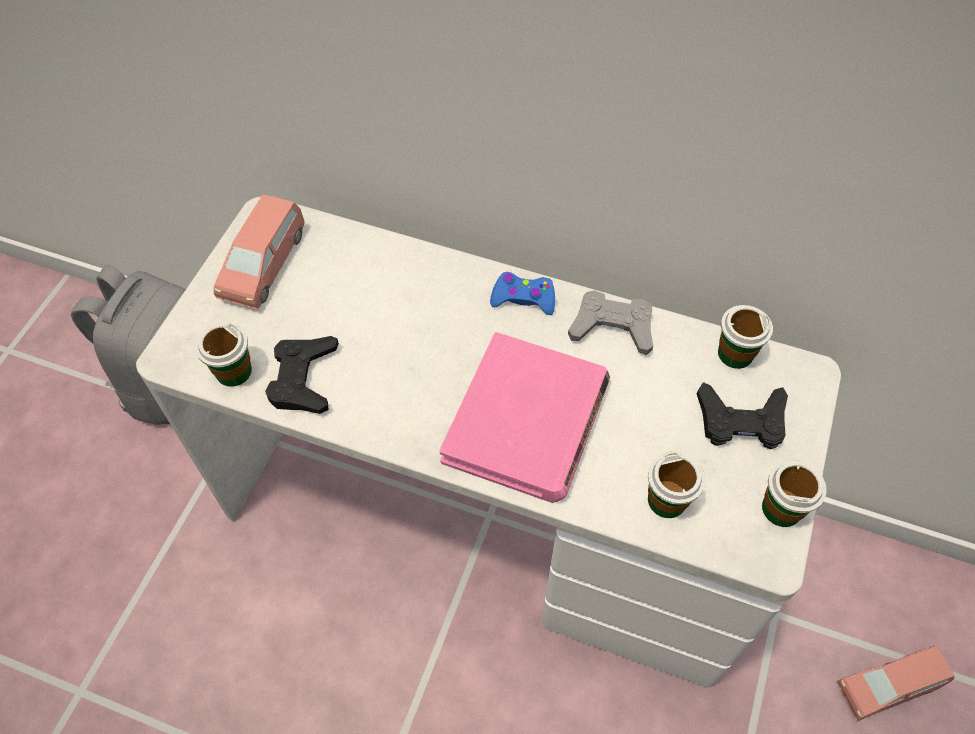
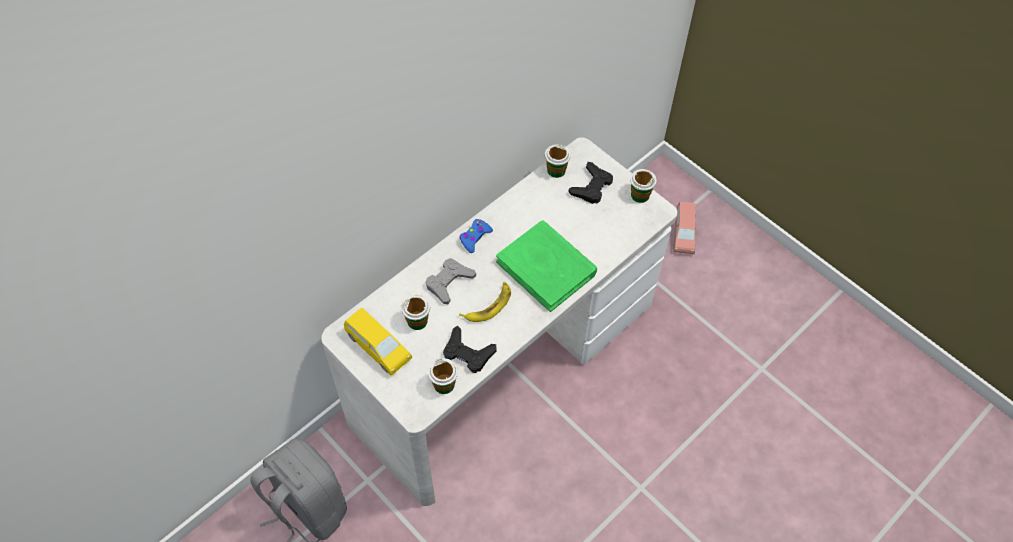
camera: 65 degrees left, 0 degrees up
pink toy car [214,195,304,310] -> yellow toy car [344,308,412,376]
pink book [440,332,610,503] -> green book [496,220,597,312]
grey game controller [568,290,653,355] -> grey game controller moved to [426,258,476,304]
cup [648,452,705,518] -> cup moved to [401,295,430,330]
none -> banana [459,282,511,322]

